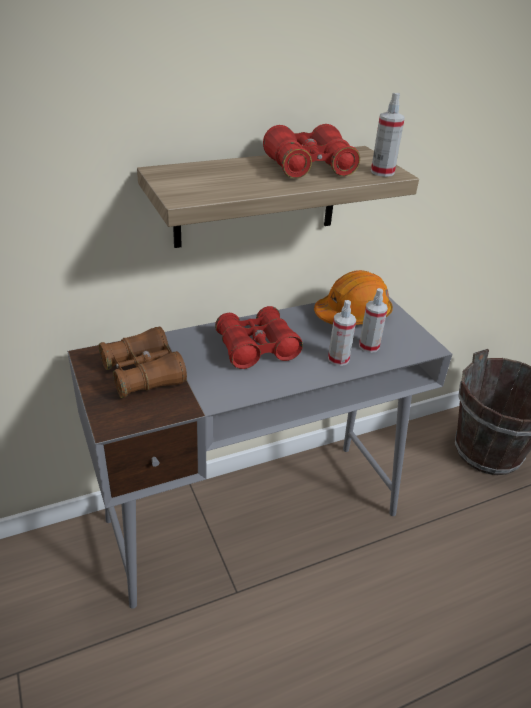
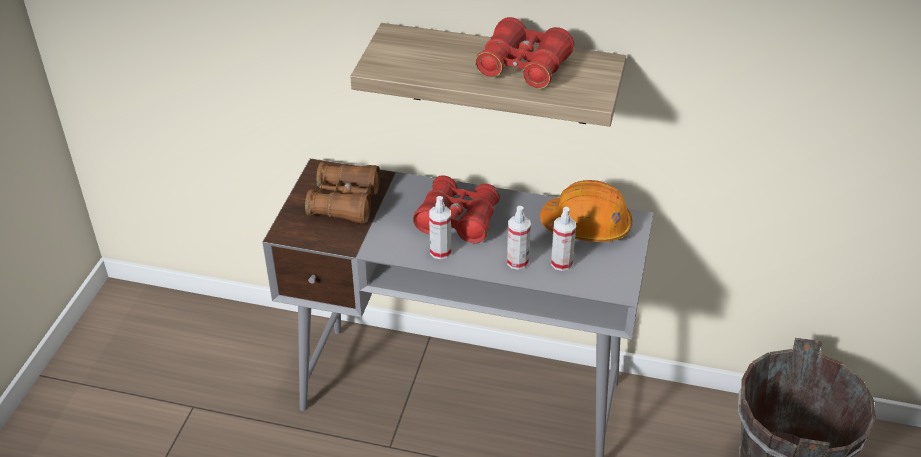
camera: 40 degrees right, 5 degrees up
spray bottle [371,93,405,177] -> spray bottle moved to [429,196,451,259]

